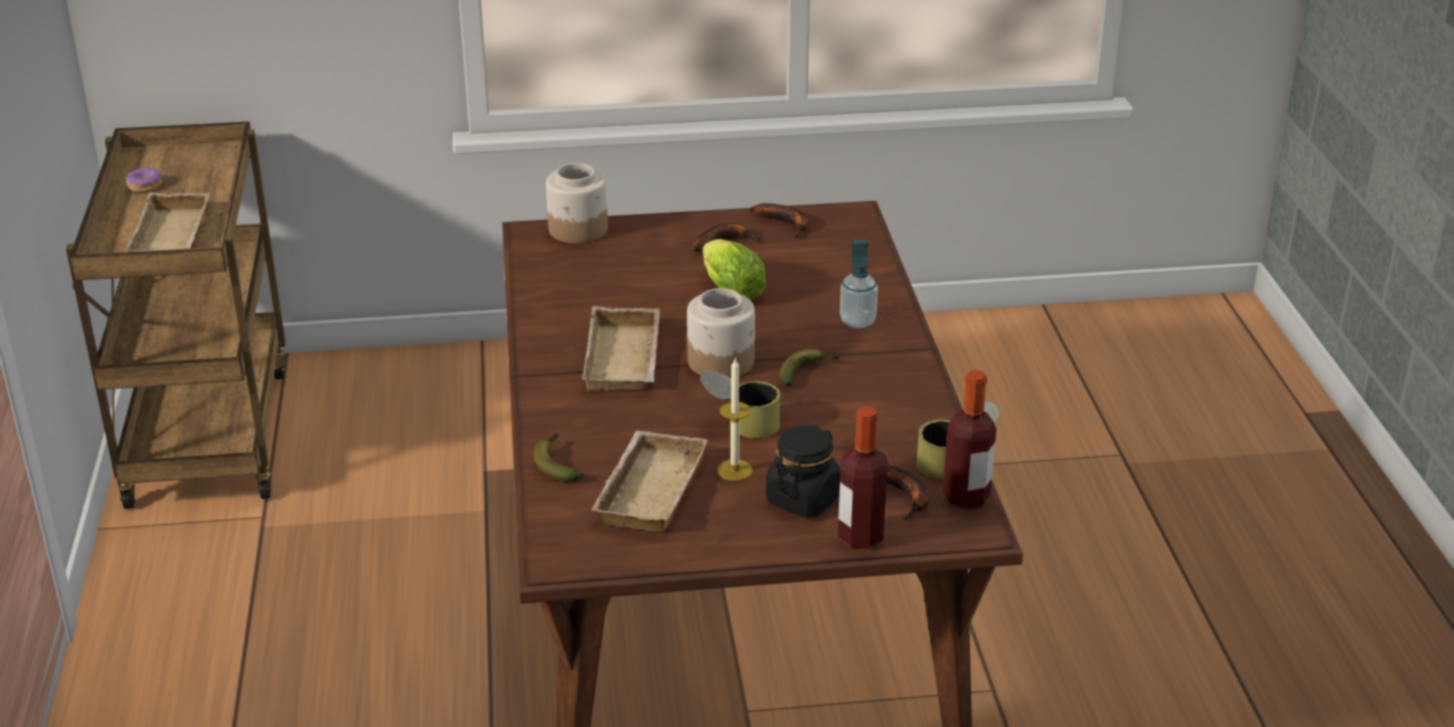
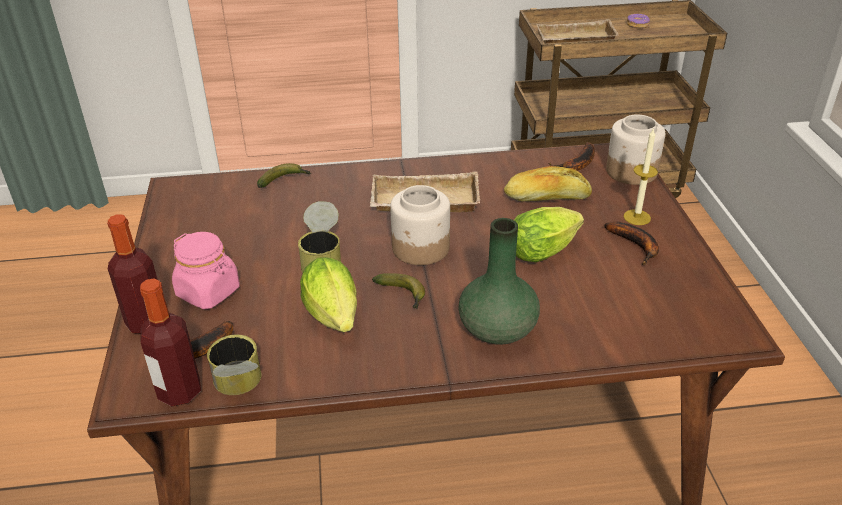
camera: 90 degrees right, 5 degrees up
beige tray [591,431,708,532] -> none
candle [717,359,753,481] -> candle moved to [624,128,658,225]
banana [750,203,809,238] -> banana moved to [549,142,595,171]
black jar [766,425,841,518] -> pink jar [172,232,240,309]
soap dispenser [840,240,878,328] -> green vase [459,218,540,345]
none -> lettuce [300,257,357,332]
none -> bread [504,166,592,201]

